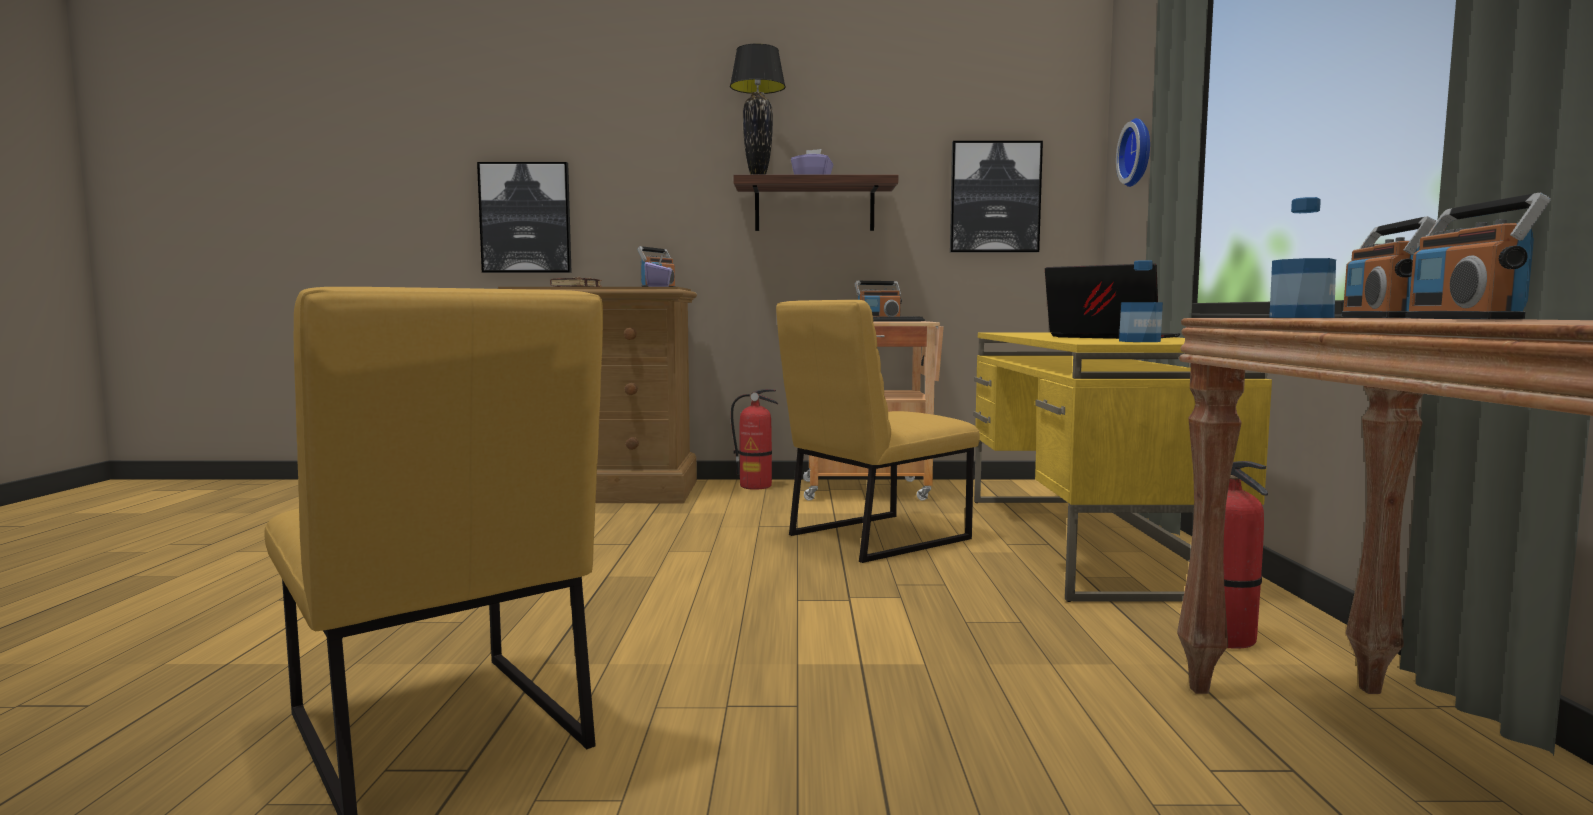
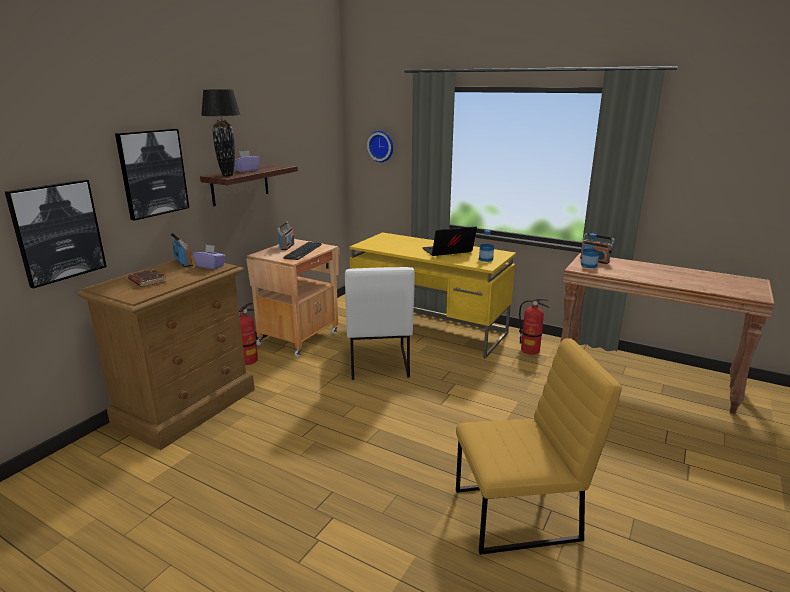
camera: 60 degrees left, 15 degrees up
yellow chair [776,300,980,563] -> white chair [345,267,415,380]
picture [950,141,1043,252] -> picture moved to [115,129,189,221]
radio [1406,192,1551,320] -> none

